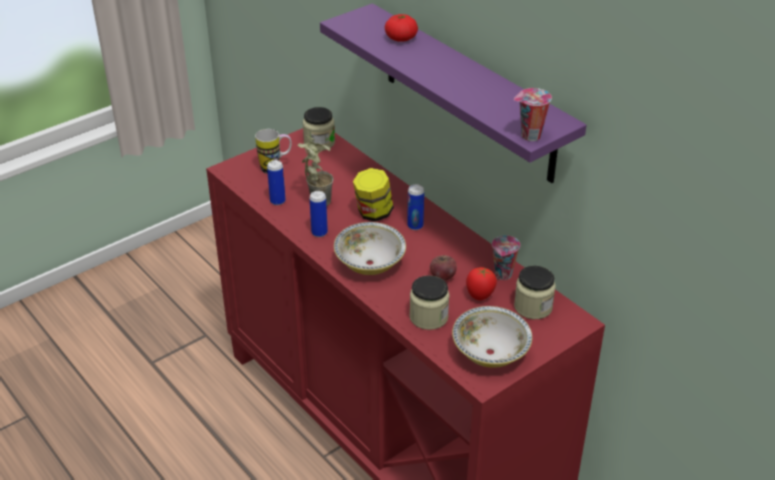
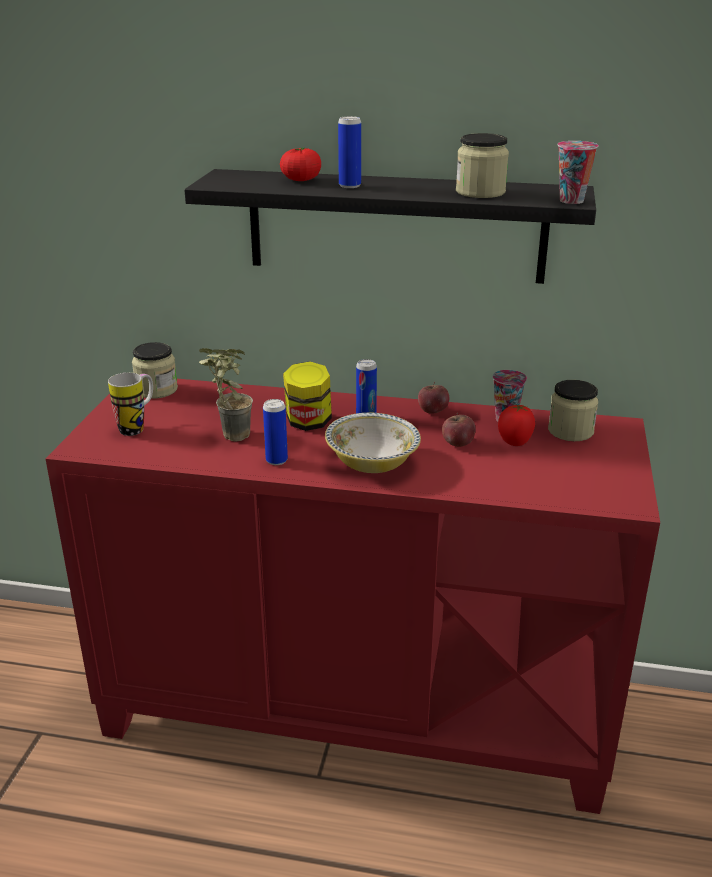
camera: 40 degrees left, 10 degrees down
can [267,160,286,205] -> can moved to [338,116,361,188]
purple shelf [320,3,587,183] -> black shelf [184,169,596,284]
jar [410,275,449,330] -> jar moved to [456,133,509,198]
bowl [452,306,532,368] -> none
none -> apple [418,382,449,414]

